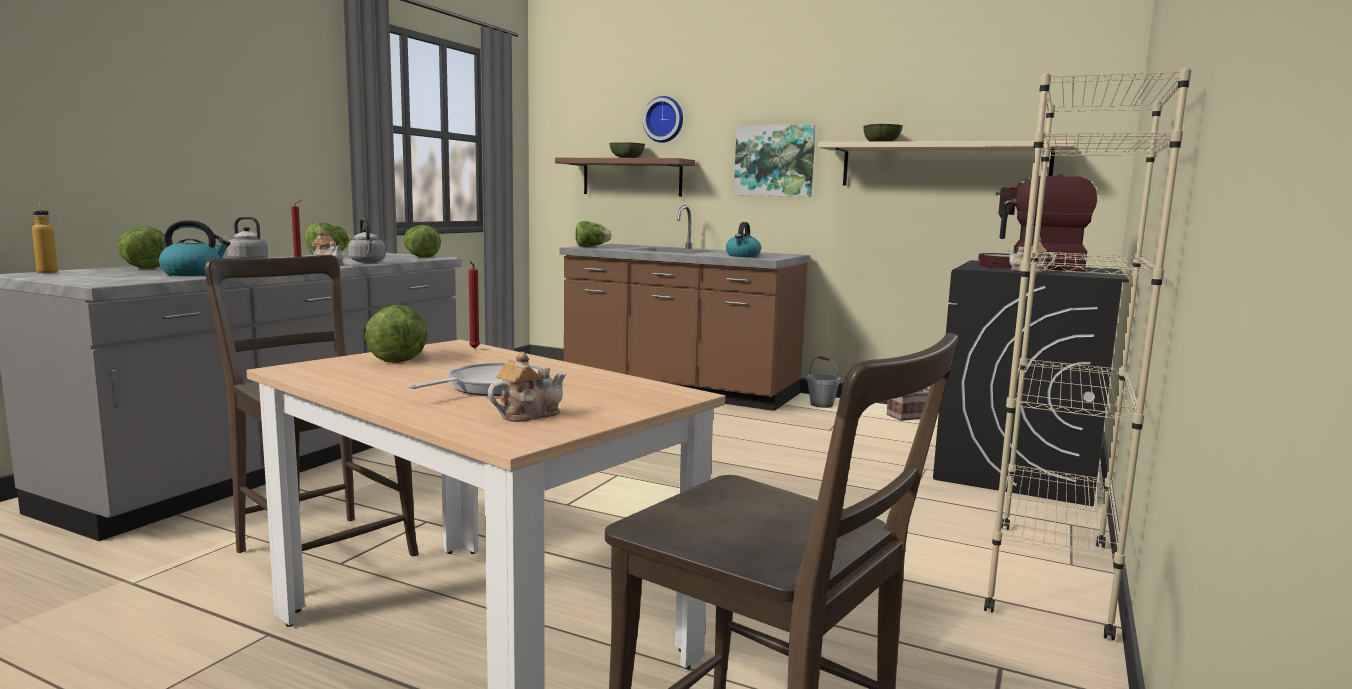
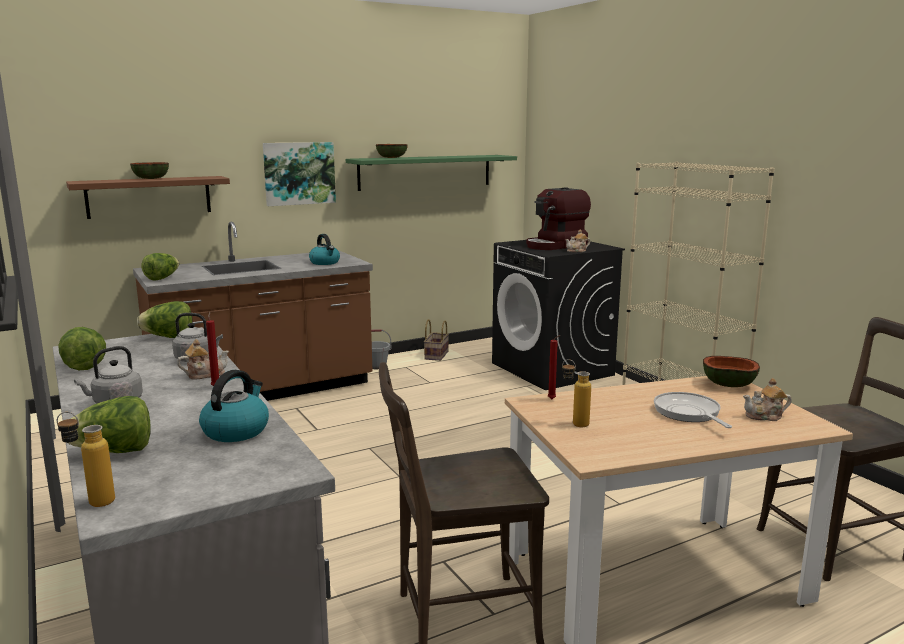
camera: 55 degrees left, 5 degrees up
lettuce [365,305,427,363] -> bottle [562,359,591,427]
teapot [488,352,566,422] -> teapot turned 90 degrees counterclockwise [743,378,792,421]
wall clock [643,96,683,143] -> none
beige shelf [818,141,1074,186] -> green shelf [346,155,517,191]
none -> bowl [703,356,760,387]

